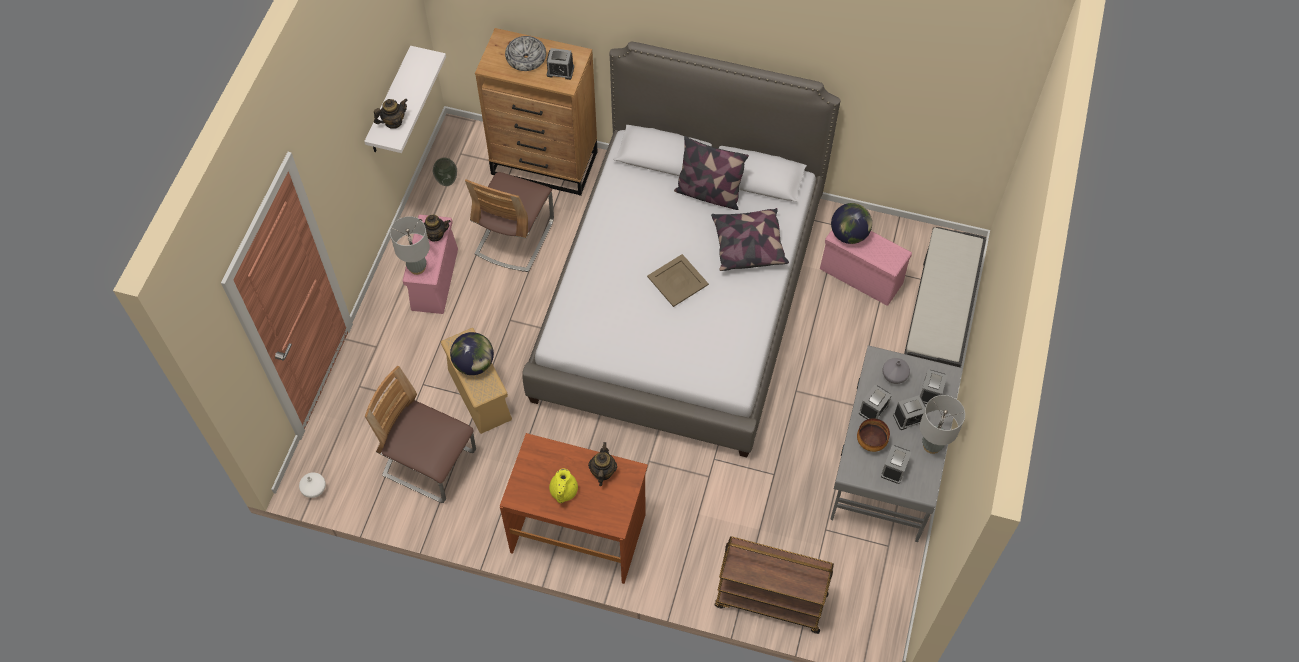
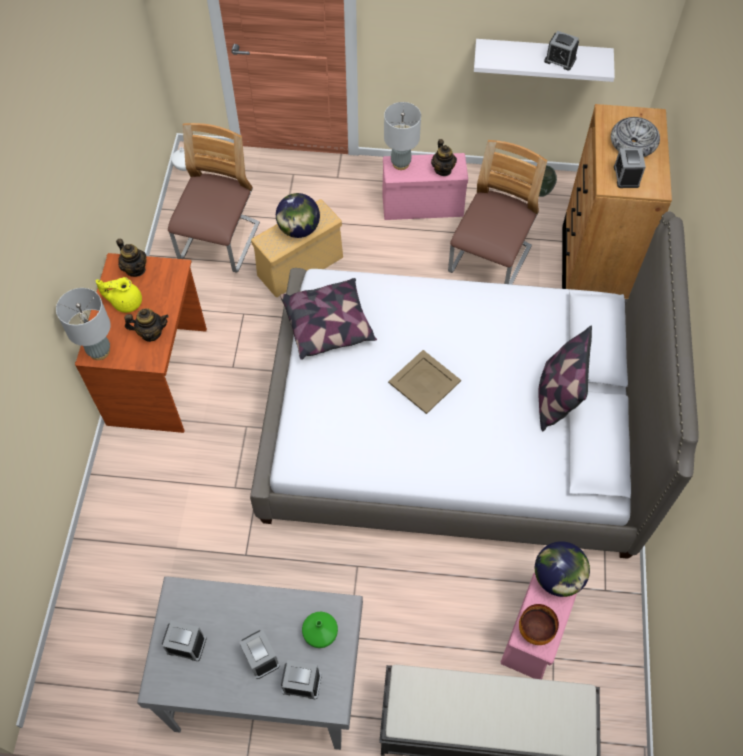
camera: 80 degrees right, 0 degrees up
teapot [374,98,408,129] -> teapot moved to [116,238,147,277]
chair [465,172,554,272] -> chair turned 105 degrees clockwise [448,140,547,285]
pillow [711,208,789,271] -> pillow moved to [280,278,377,360]
brown cart [715,536,834,634] -> none
bowl [857,418,890,452] -> bowl moved to [519,604,559,645]
alarm clock [859,385,892,419] -> alarm clock moved to [544,31,579,71]
grey vase [883,358,910,384] -> green vase [302,612,338,648]
grey table lamp [920,395,965,454] -> grey table lamp moved to [56,288,111,360]

